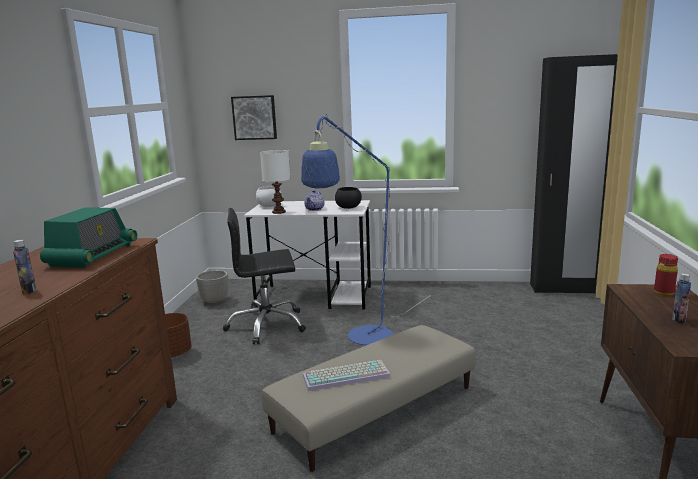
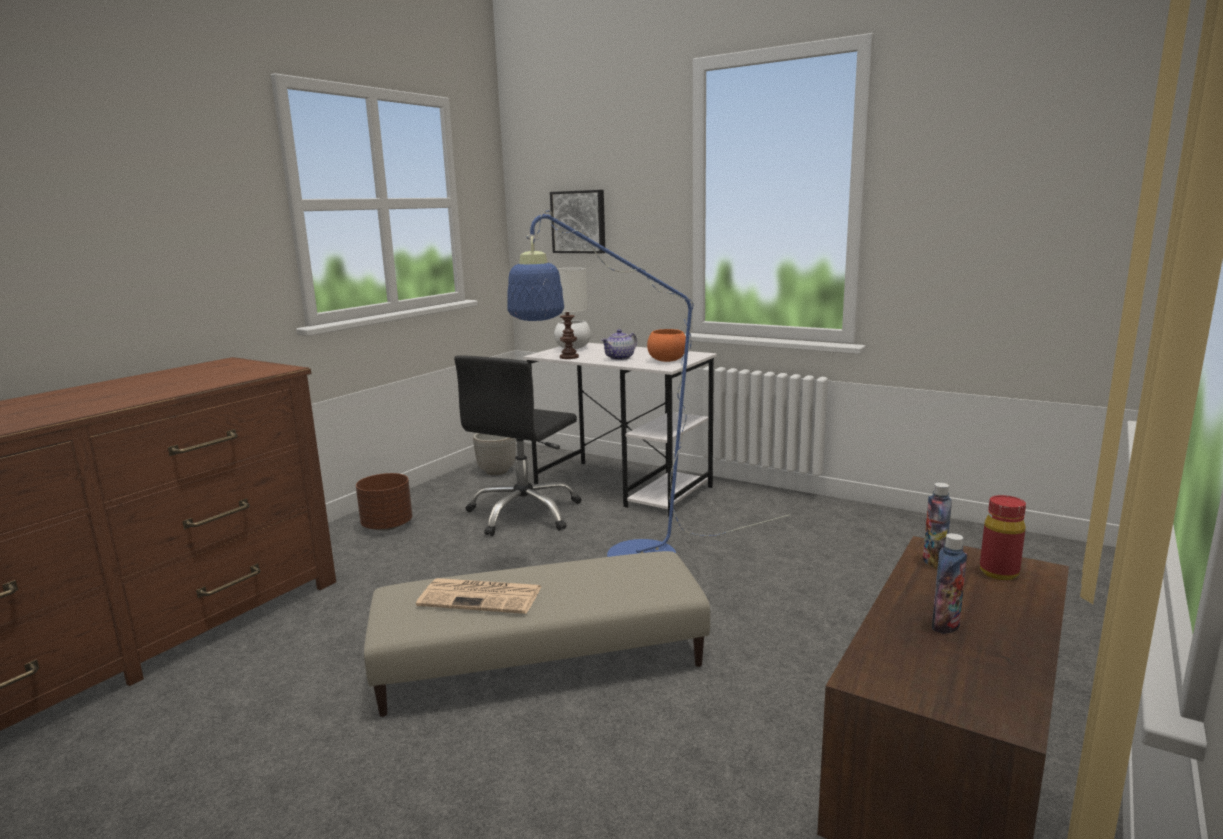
camera: 25 degrees right, 0 degrees up
bottle [13,240,37,294] -> bottle moved to [923,482,952,569]
radio [40,207,137,268] -> none
black office chair [223,208,306,344] -> black office chair turned 75 degrees counterclockwise [454,355,581,536]
keyboard [303,360,391,391] -> newspaper [416,578,541,614]
black bowl [335,187,362,209] -> orange bowl [647,329,686,362]
black wardrobe [530,54,618,293] -> none

